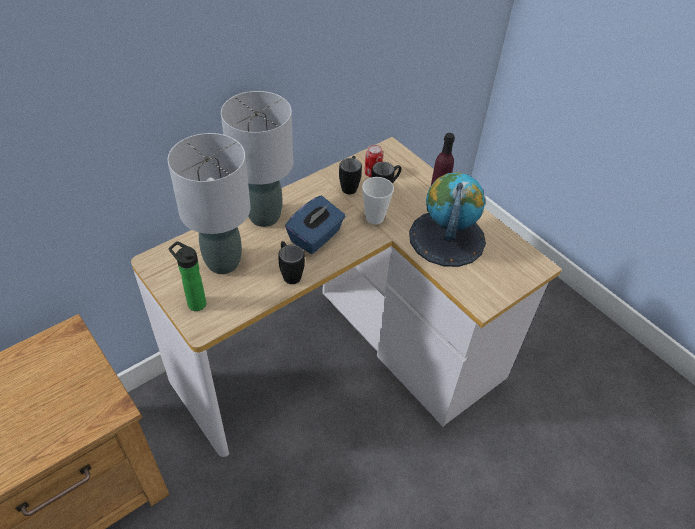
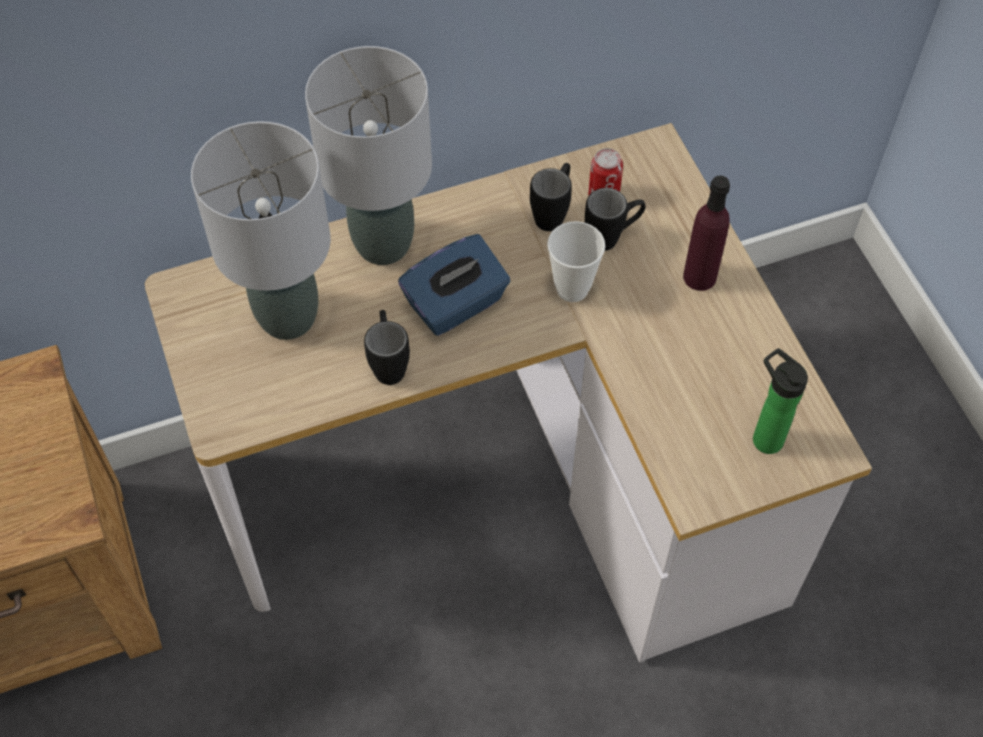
camera: 20 degrees right, 10 degrees up
bottle [168,241,206,311] -> bottle moved to [753,348,808,454]
globe [409,172,486,267] -> none

